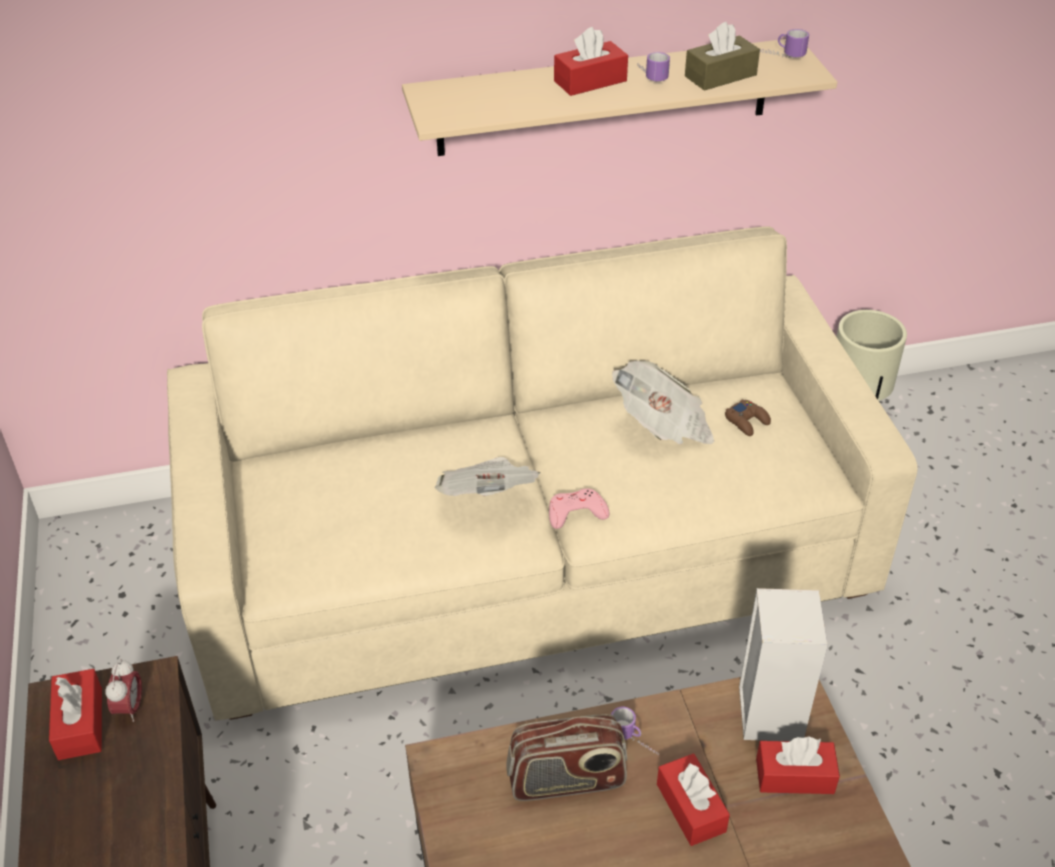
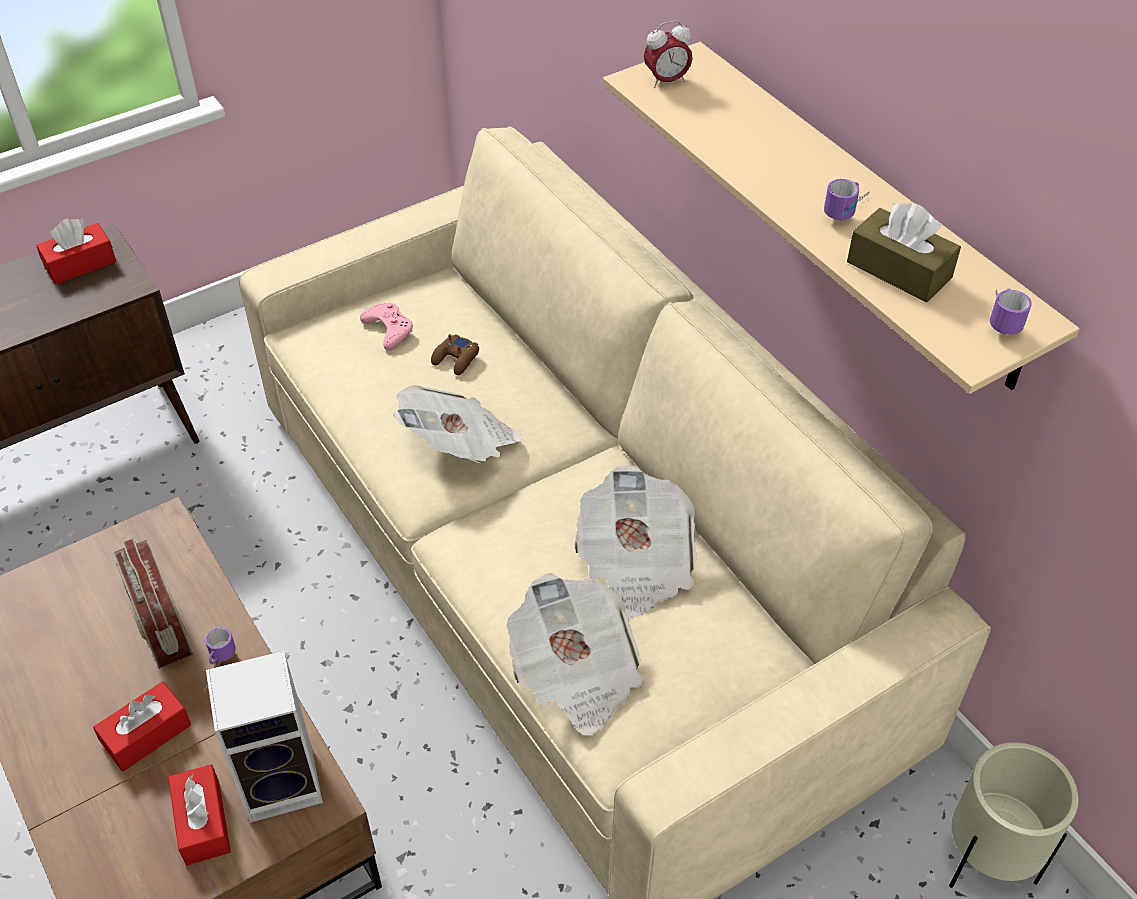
camera: 70 degrees right, 5 degrees up
alarm clock [105,659,142,722] -> alarm clock moved to [644,21,693,88]
pink game controller [549,488,609,529] -> pink game controller moved to [360,303,413,351]
red tissue box [554,27,628,96] -> none
brown game controller [725,399,771,436] -> brown game controller moved to [431,334,479,375]
none -> newspaper [506,573,644,735]

